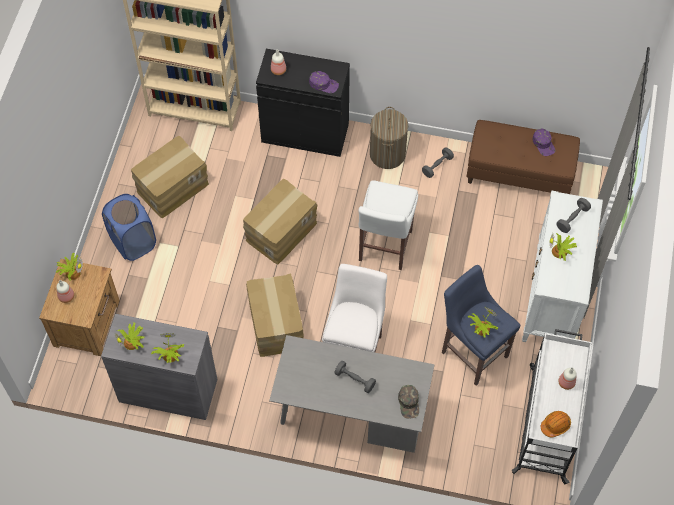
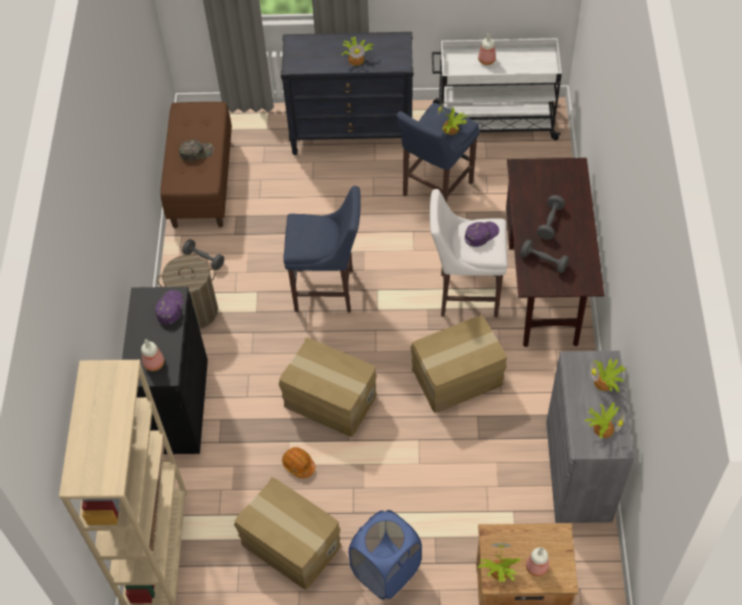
camera: 100 degrees left, 5 degrees down
grey desk [269,335,434,453] -> brown desk [506,158,604,347]
white stool [358,180,418,270] -> blue stool [283,186,361,312]
green cap [398,385,419,418] -> green cap moved to [179,140,214,162]
white dresser [522,190,603,342] -> black dresser [281,32,413,155]
purple cap [533,129,555,156] -> purple cap moved to [465,222,499,247]
orange hard hat [541,411,571,437] -> orange hard hat moved to [282,447,315,478]
grey dumbbell [557,198,591,233] -> grey dumbbell moved to [520,239,569,273]

